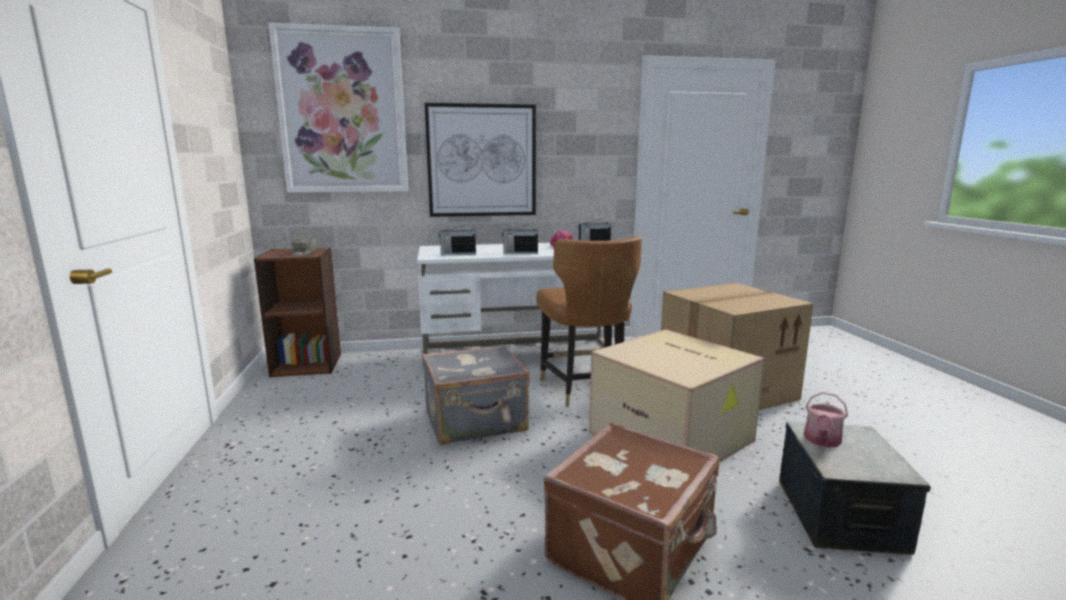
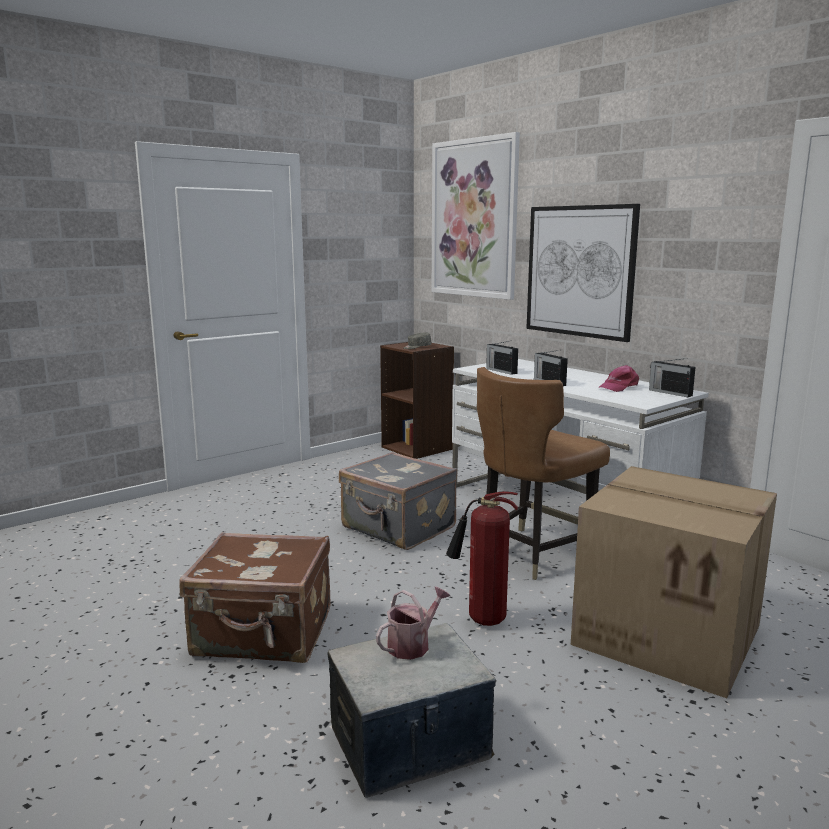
camera: 60 degrees right, 0 degrees up
cardboard box [589,329,765,462] -> fire extinguisher [446,491,518,626]
watering can [804,392,848,447] -> watering can turned 135 degrees clockwise [376,586,450,660]

